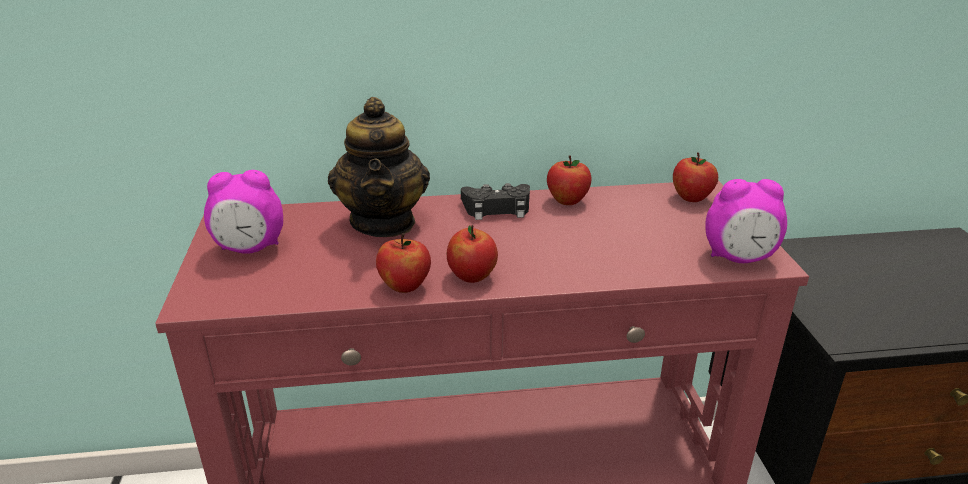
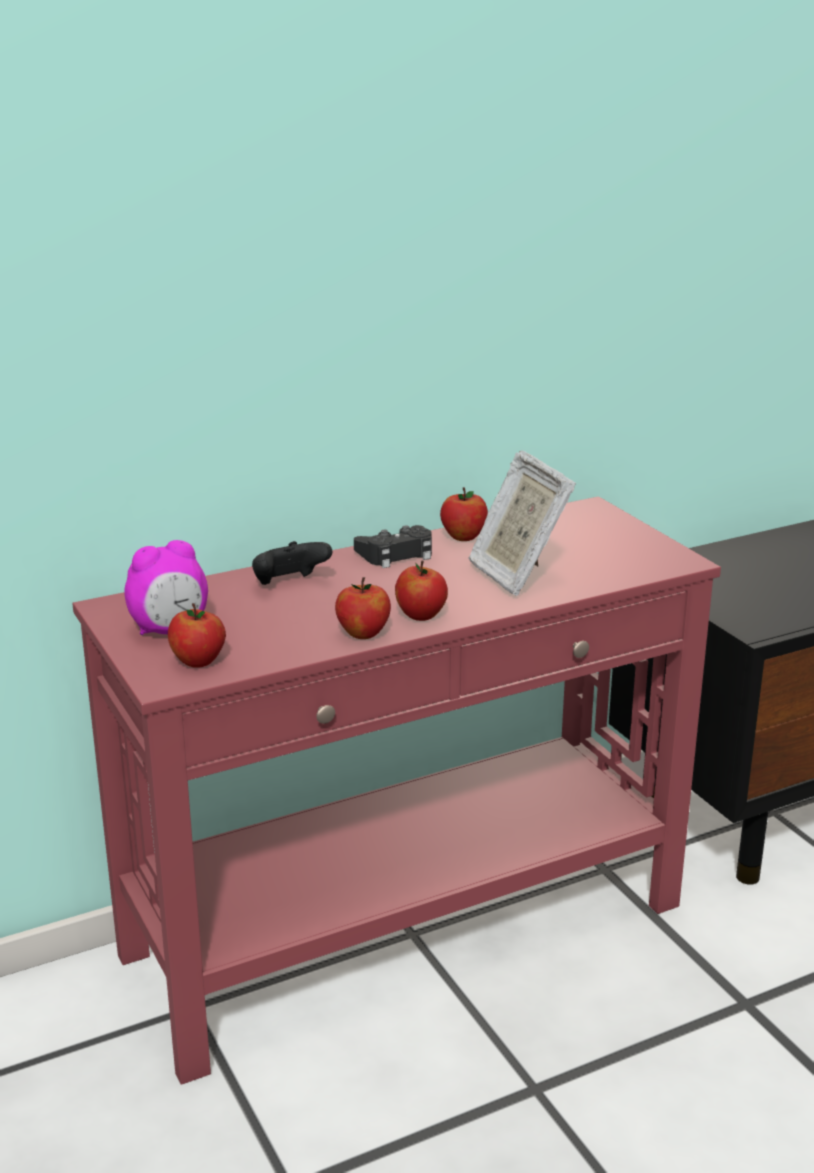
camera: 20 degrees left, 5 degrees down
teapot [328,97,430,237] -> black game controller [252,541,332,585]
apple [673,152,718,202] -> apple moved to [168,603,226,668]
alarm clock [705,179,787,263] -> none
none -> picture frame [468,450,576,596]

